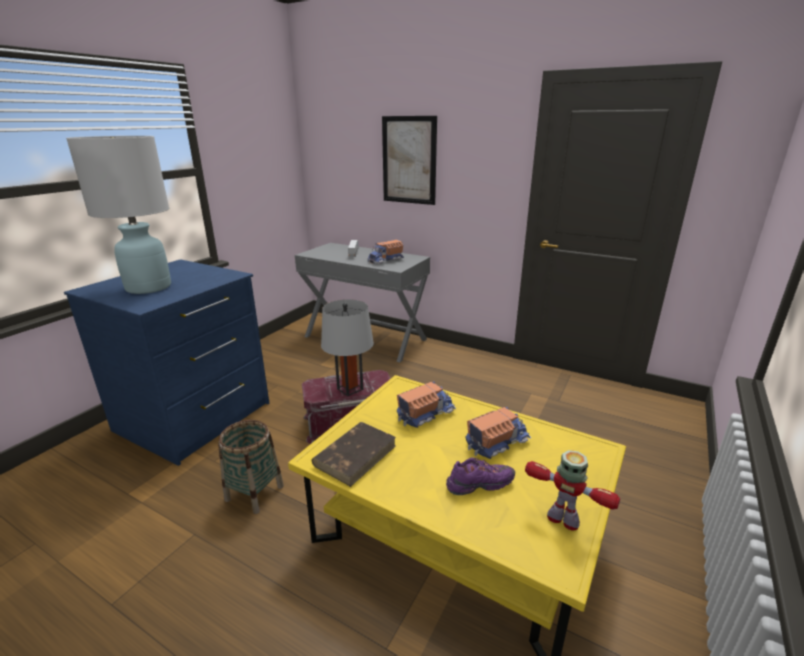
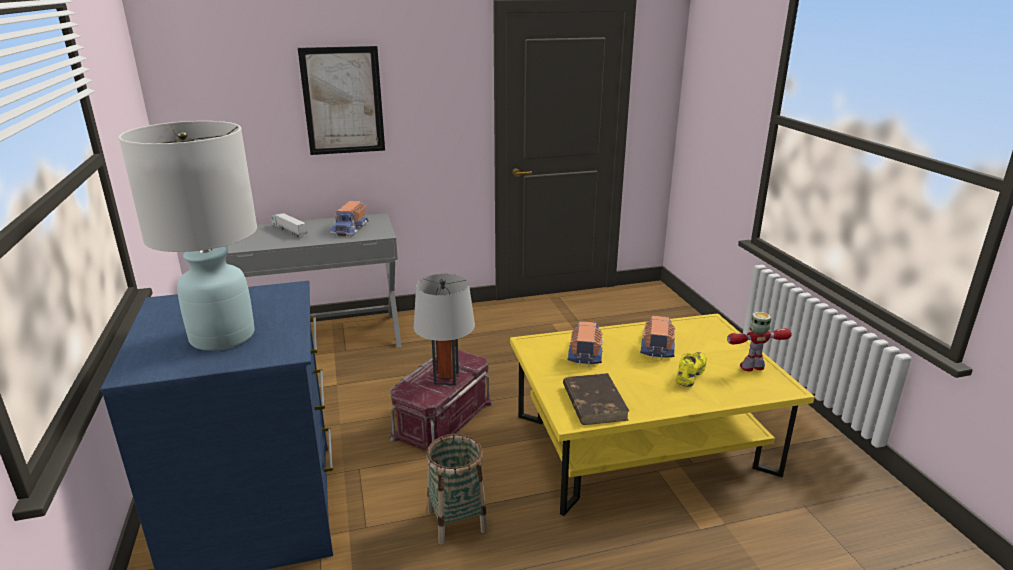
camera: 45 degrees left, 0 degrees up
purple shoe [446,457,515,495] -> yellow shoe [676,352,707,387]

